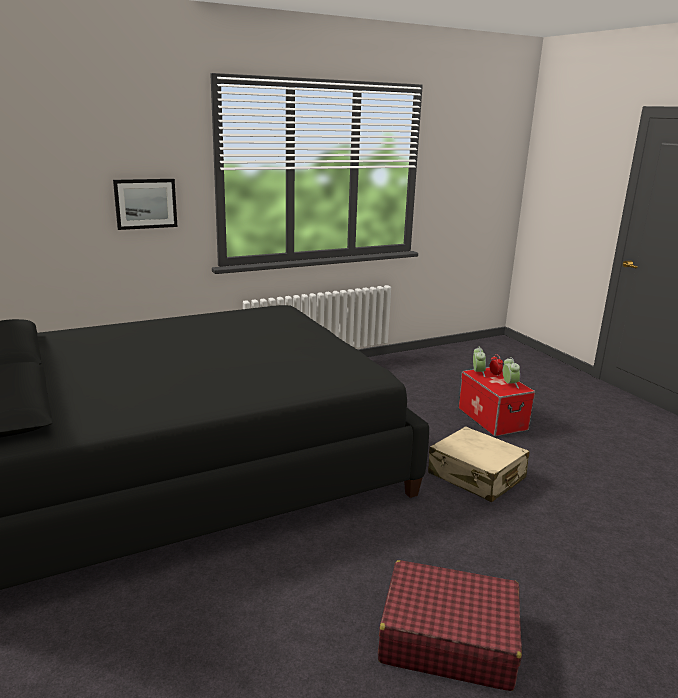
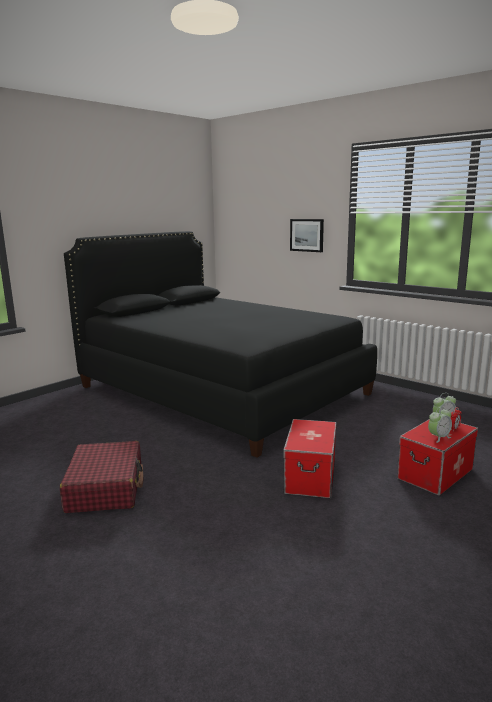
camera: 70 degrees right, 5 degrees down
beige suitcase [428,426,529,502] -> storage box [283,419,337,498]

